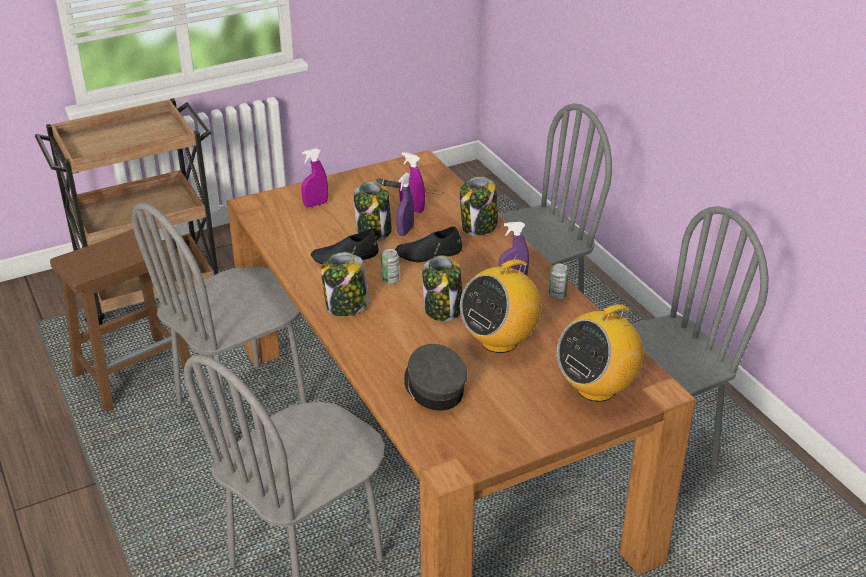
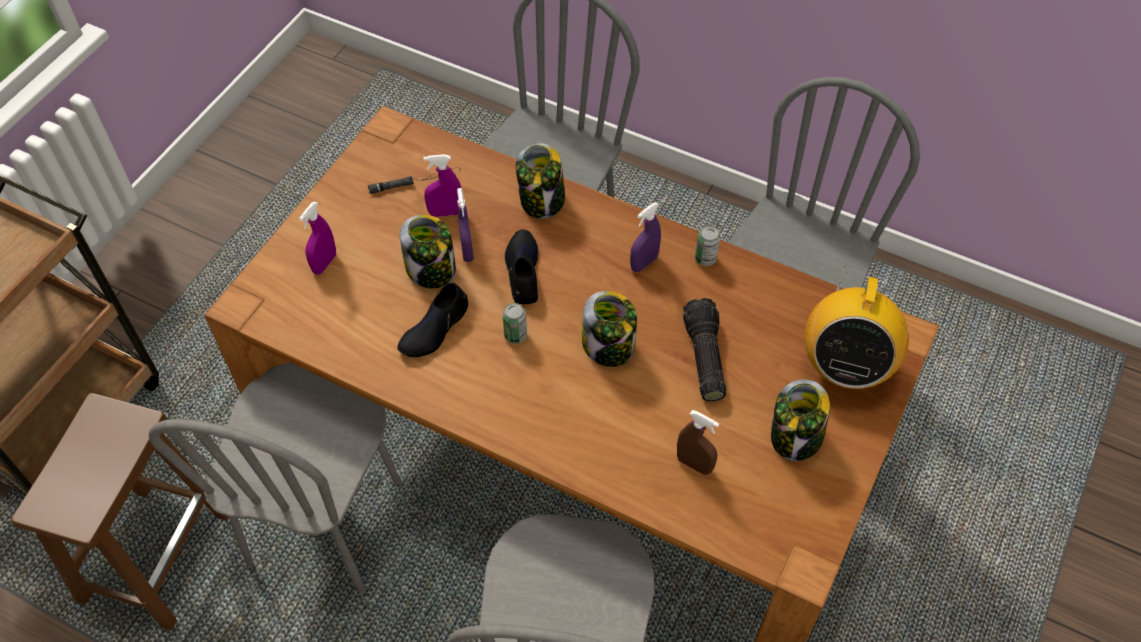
camera: 35 degrees left, 20 degrees up
jar [321,252,369,317] -> jar moved to [771,379,830,461]
black shoe [395,226,462,262] -> black shoe turned 135 degrees clockwise [505,229,538,304]
grey cap [404,344,467,411] -> brown spray bottle [677,410,719,475]
radio [460,255,541,353] -> flashlight [683,298,726,401]

